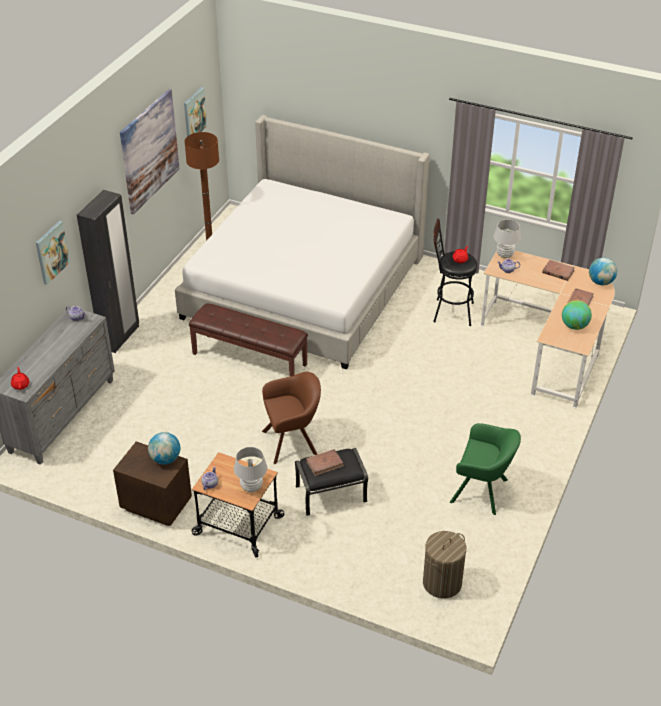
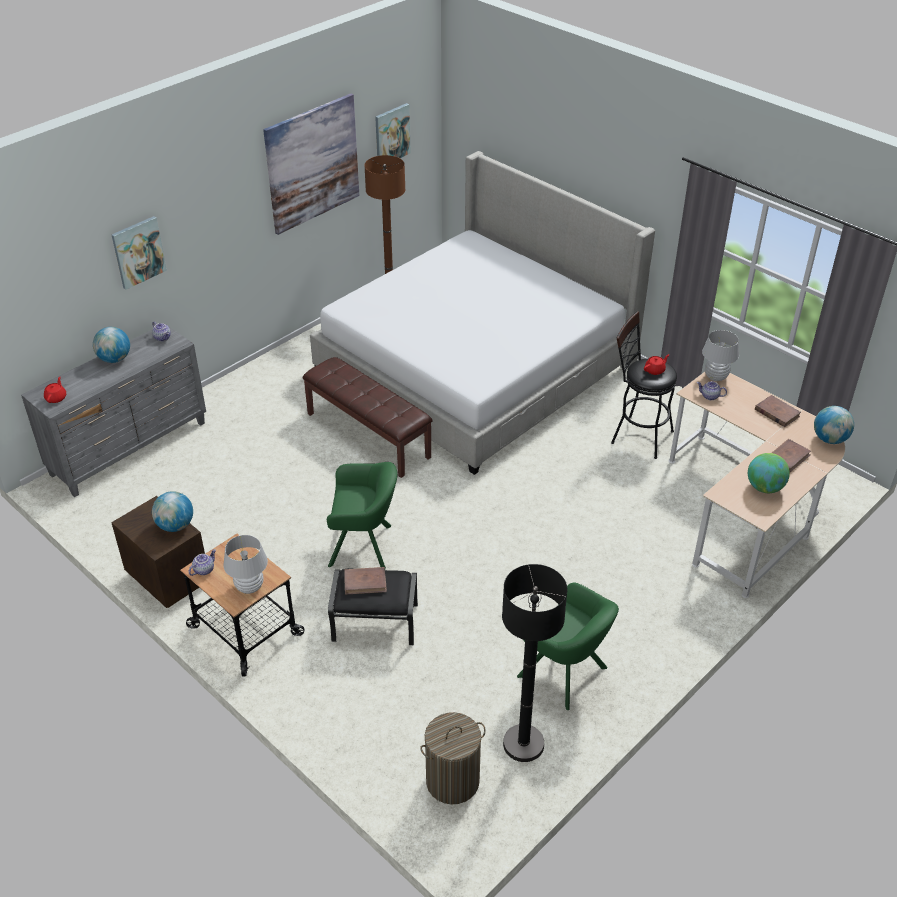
camera: 20 degrees right, 0 degrees up
black wardrobe [77,190,139,353] -> none
brown armchair [262,372,321,464] -> green armchair [327,462,397,569]
none -> globe [93,327,130,363]
none -> black floor lamp [502,564,567,762]

